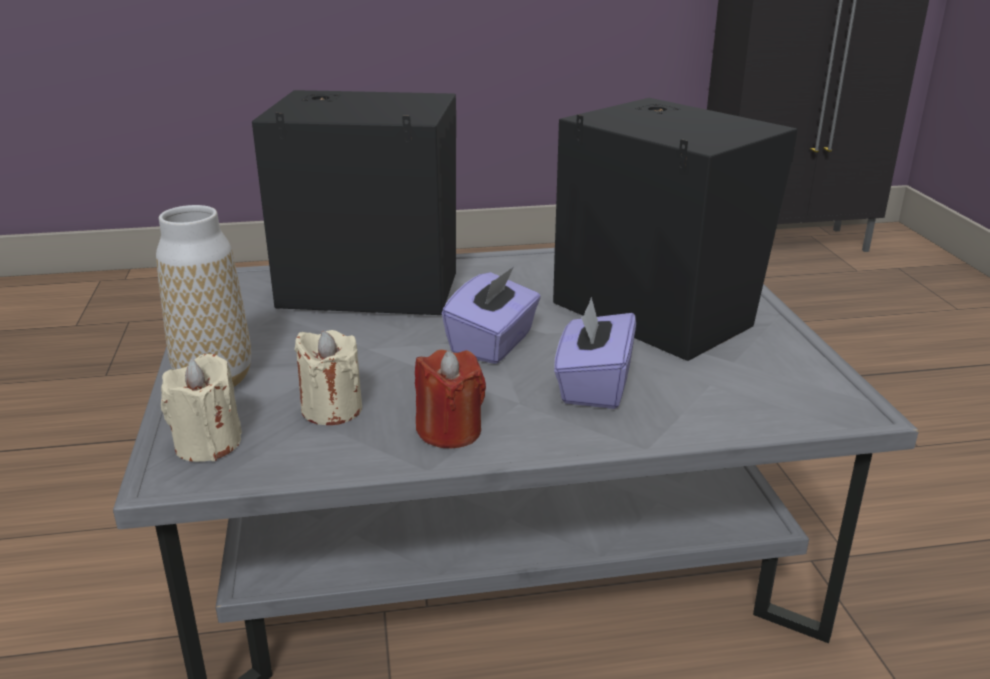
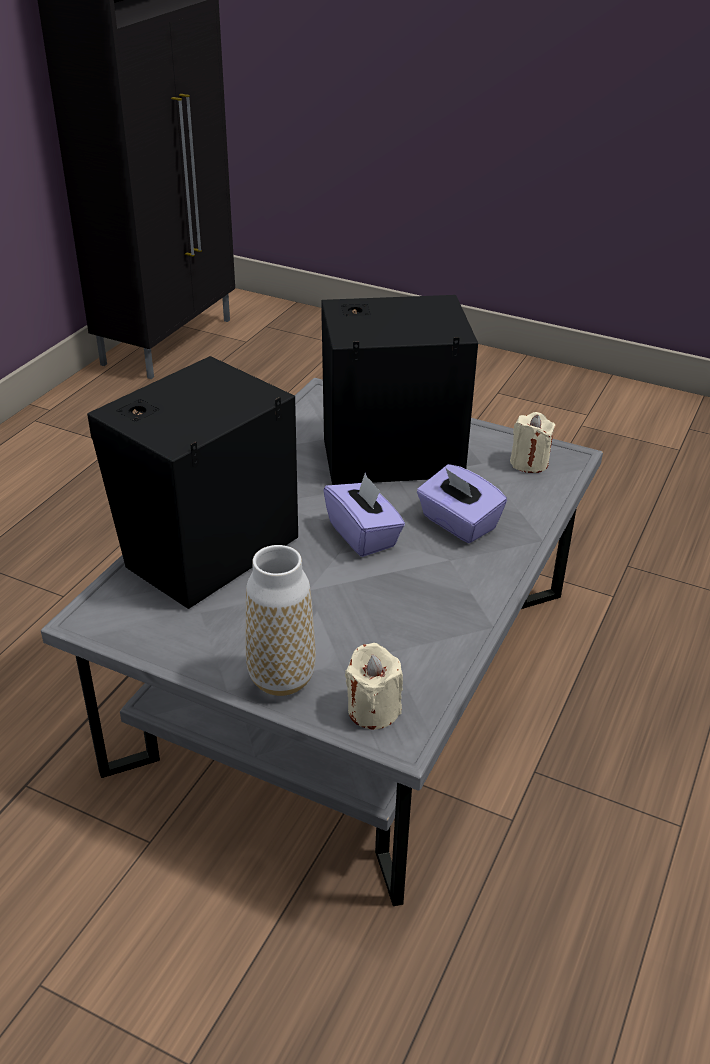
camera: 55 degrees left, 10 degrees up
beige candle [295,330,362,425] -> beige candle moved to [510,412,556,473]
red candle [415,350,486,448] -> none

